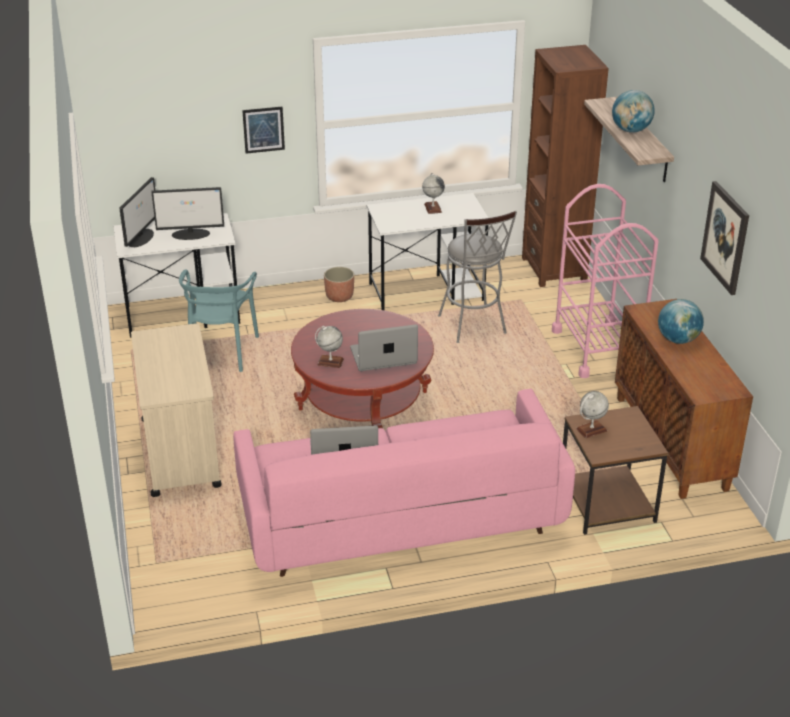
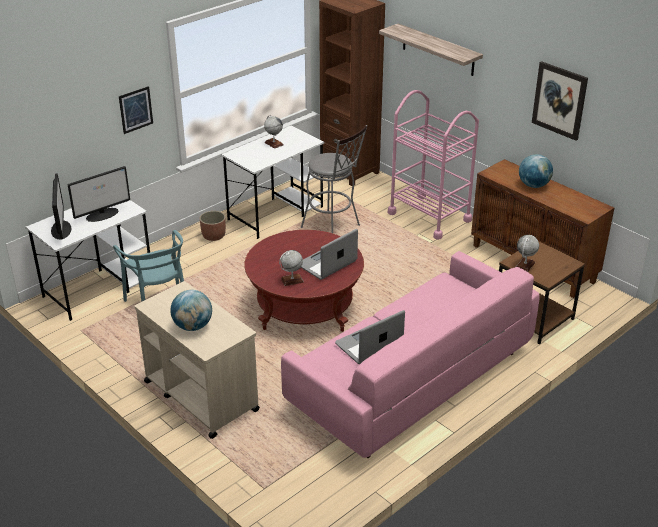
camera: 30 degrees left, 0 degrees up
globe [612,90,655,133] -> globe moved to [170,290,212,331]

